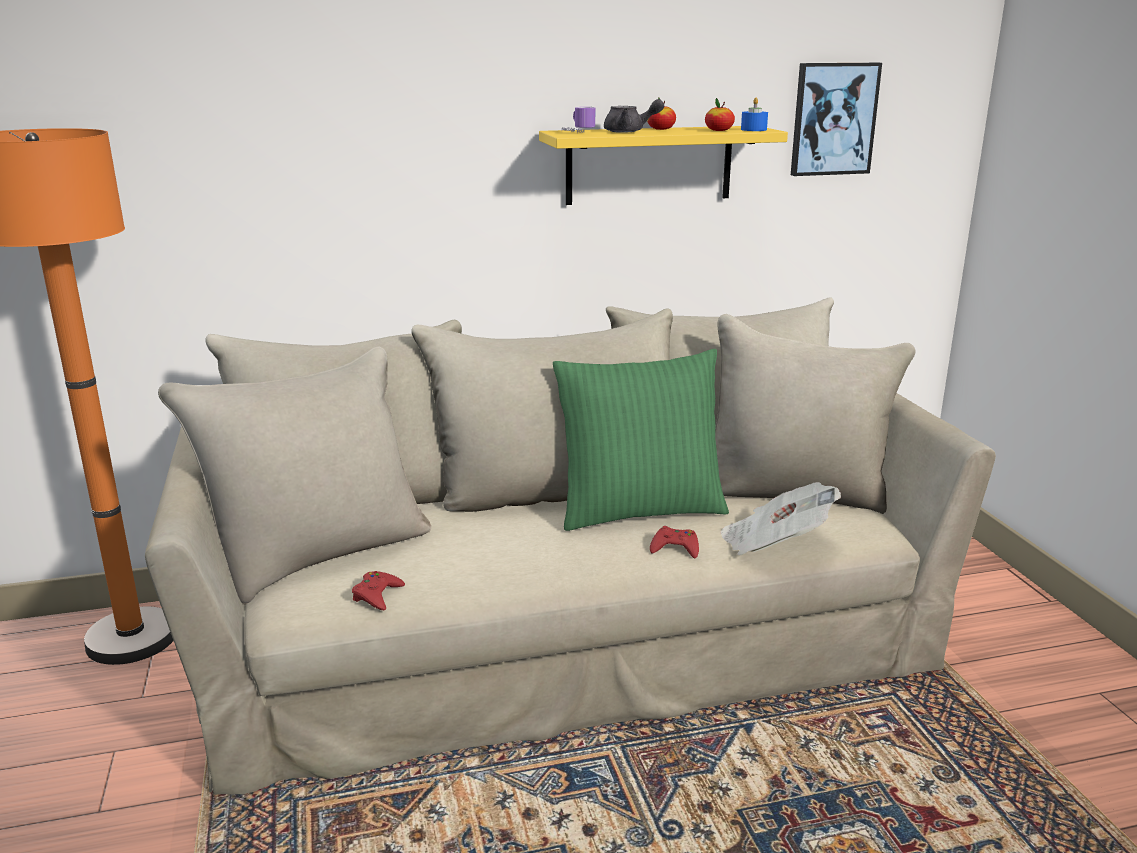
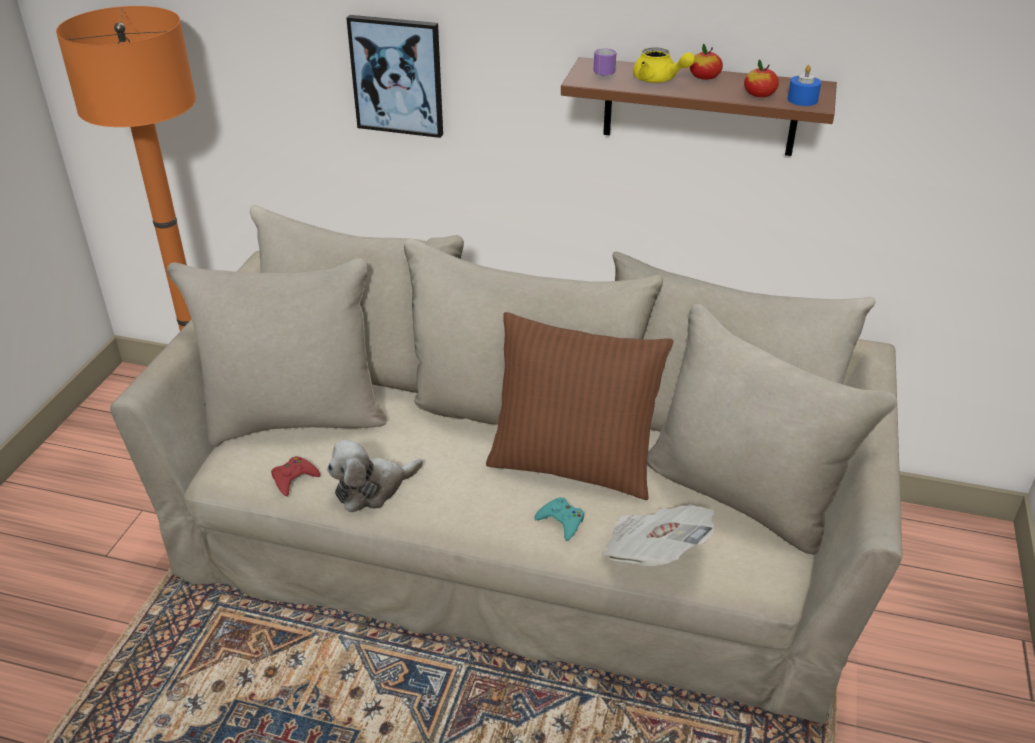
camera: 30 degrees right, 15 degrees up
yellow shelf [539,126,788,205] -> brown shelf [561,57,837,156]
green pillow [553,349,729,531] -> brown pillow [486,312,673,500]
grey teapot [604,99,664,133] -> yellow teapot [633,47,695,83]
red game controller [650,526,699,559] -> turquoise game controller [534,497,584,541]
picture [791,63,882,176] -> picture moved to [346,15,443,138]
none -> plush toy [327,440,423,512]

